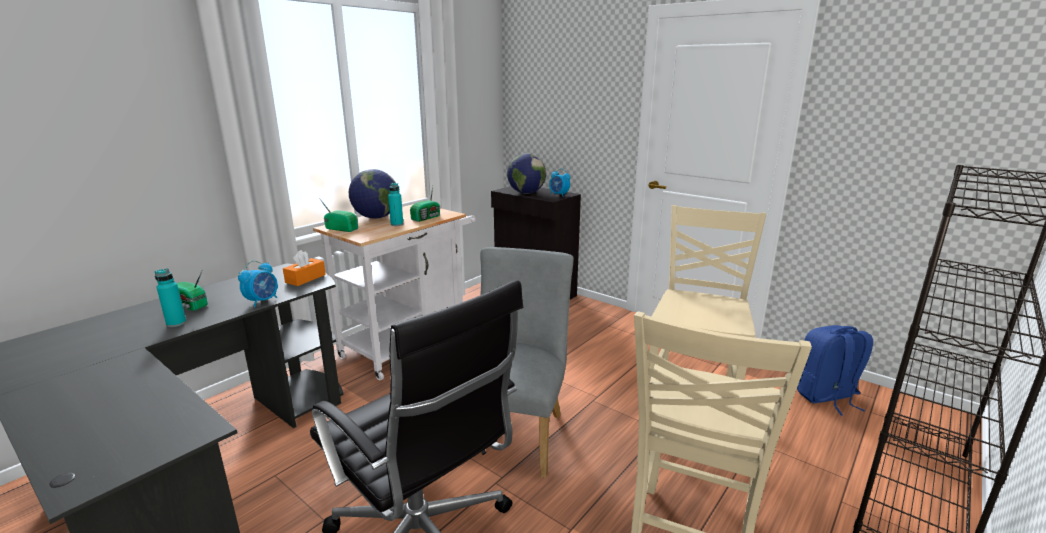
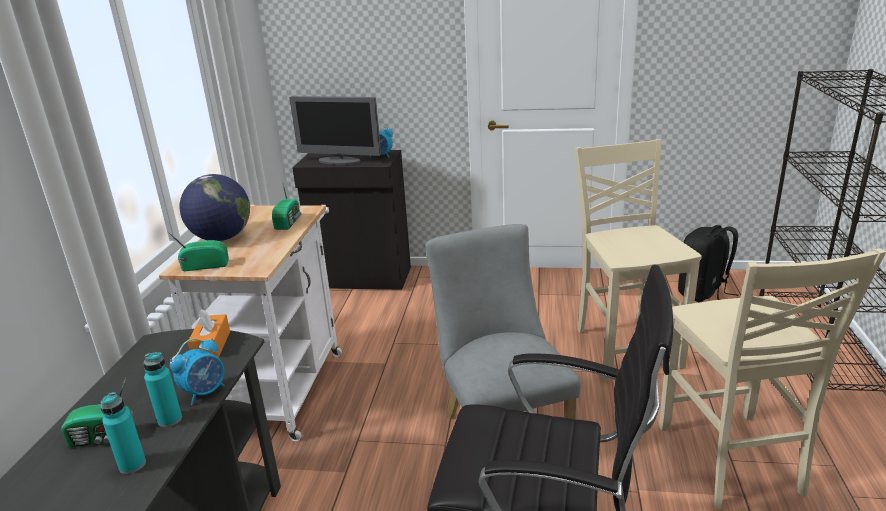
camera: 30 degrees left, 5 degrees up
alarm clock [238,261,278,307] -> alarm clock turned 45 degrees clockwise [170,338,225,405]
turquoise bottle [388,183,403,226] -> turquoise bottle moved to [144,352,182,427]
globe [507,154,546,194] -> monitor [289,96,381,165]
blue backpack [797,325,873,415] -> black backpack [678,225,738,302]

